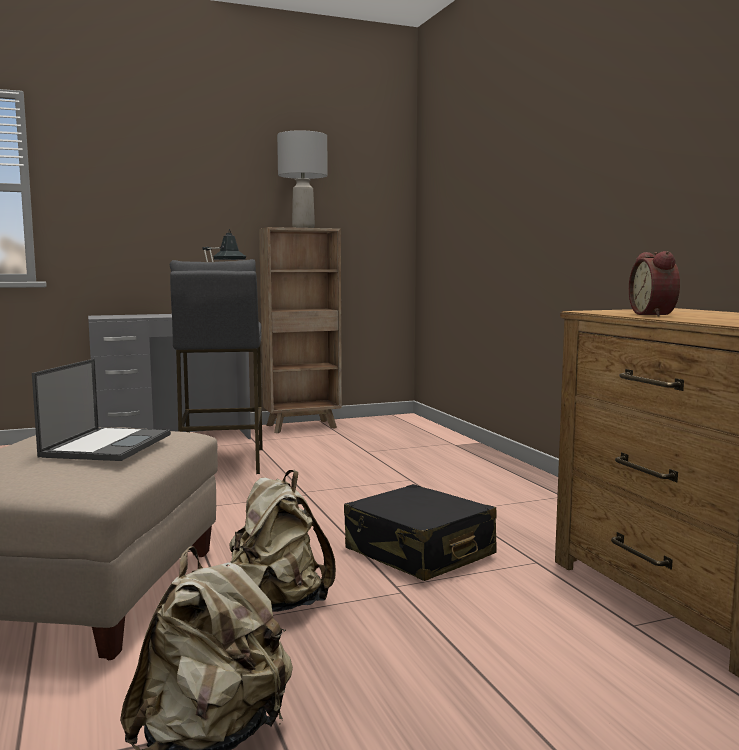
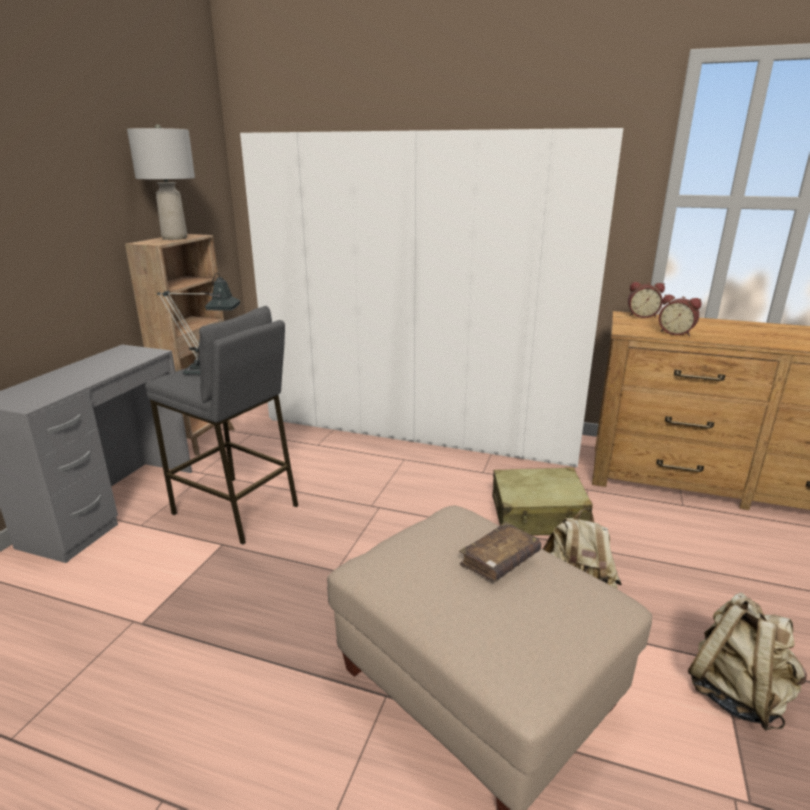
camera: 50 degrees left, 15 degrees up
laptop [32,359,171,461] -> brown book [459,522,541,581]
black suitcase [344,484,497,581] -> beige suitcase [492,467,593,536]
none -> white wardrobe [240,128,623,467]
none -> alarm clock [628,282,665,318]

